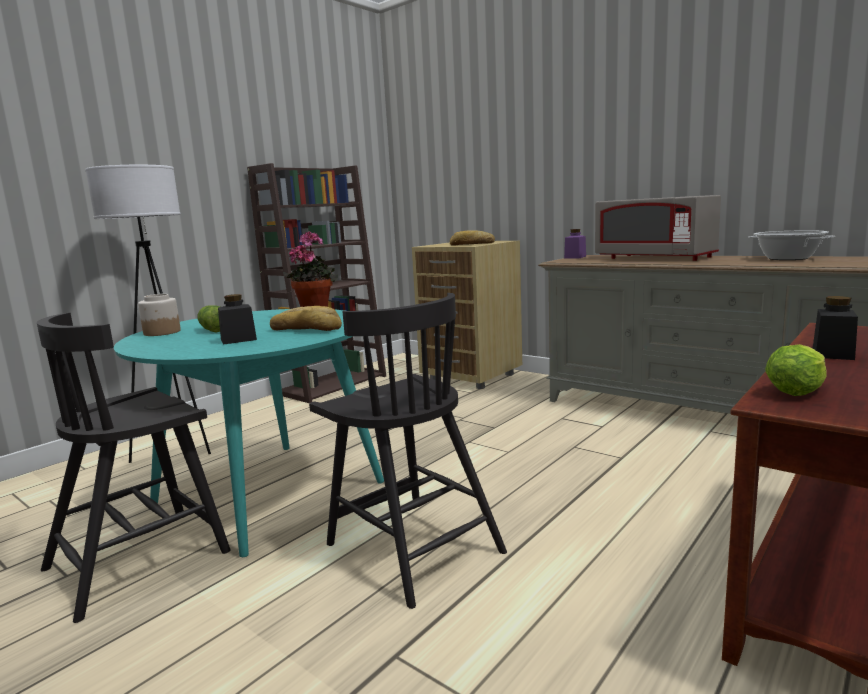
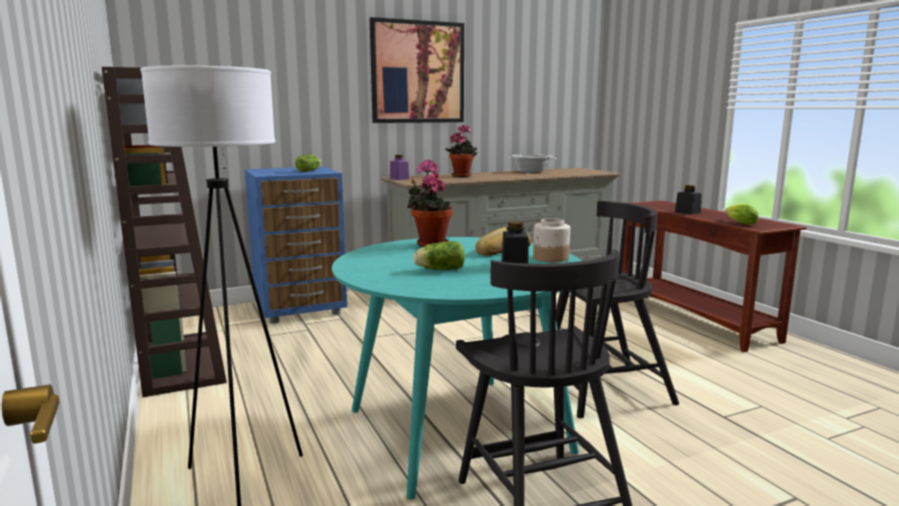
camera: 65 degrees left, 0 degrees up
jar [138,294,181,336] -> jar moved to [533,218,570,262]
brown dresser [412,241,522,389] -> blue dresser [245,166,347,323]
bread [450,230,495,246] -> lettuce [295,155,321,172]
grey microwave [595,195,721,261] -> potted plant [446,125,477,177]
none -> picture [370,17,464,123]

